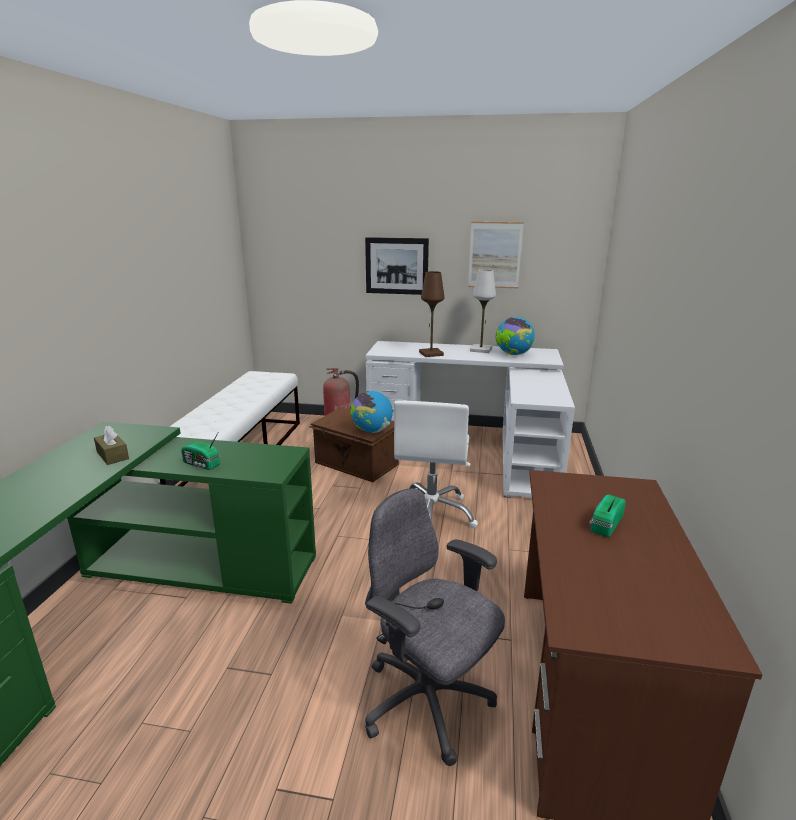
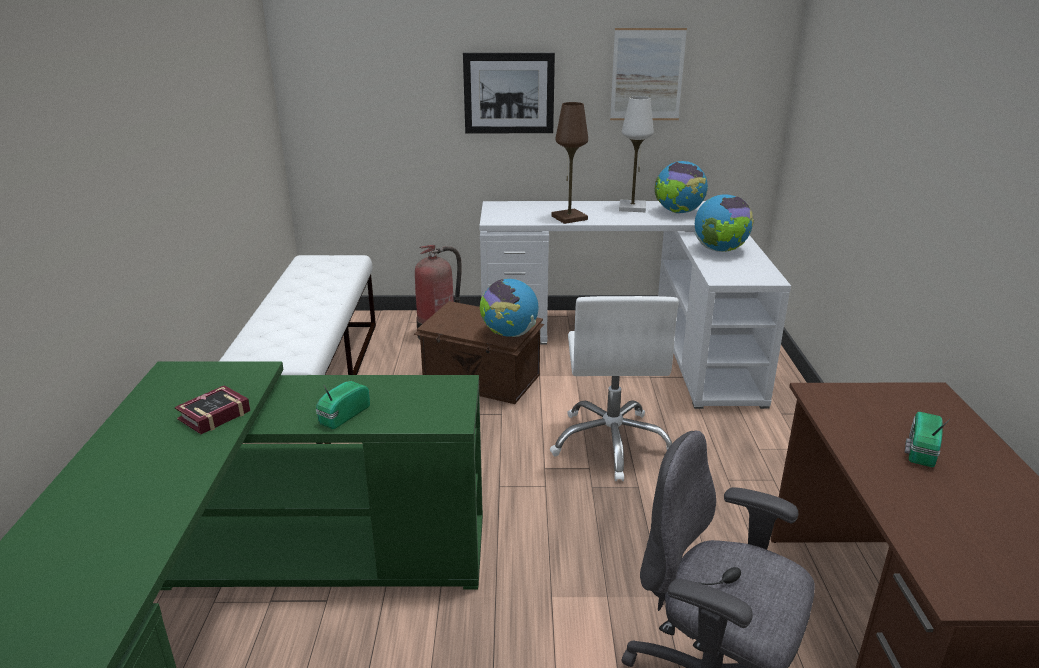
camera: 10 degrees left, 5 degrees up
brown tissue box [94,425,129,465] -> book [175,385,251,434]
radio [181,431,220,470] -> radio turned 105 degrees clockwise [316,381,370,429]
none -> globe [695,194,754,252]

